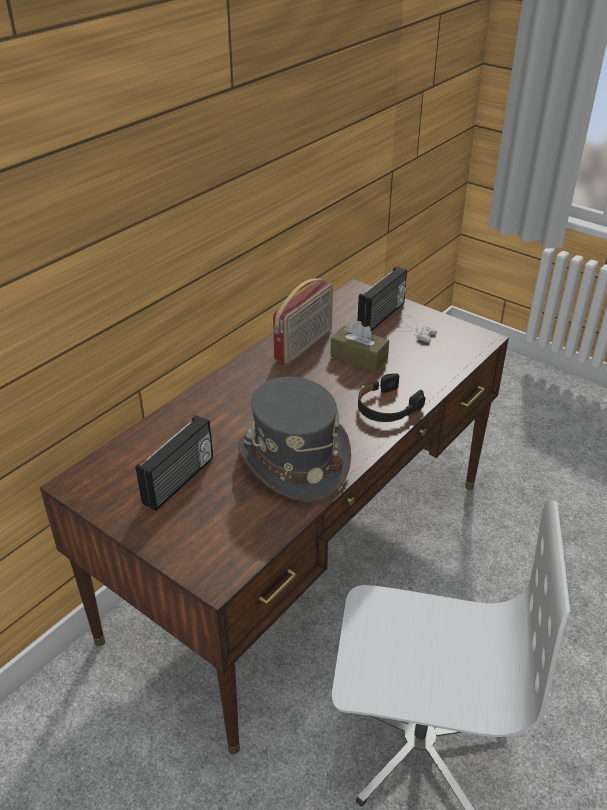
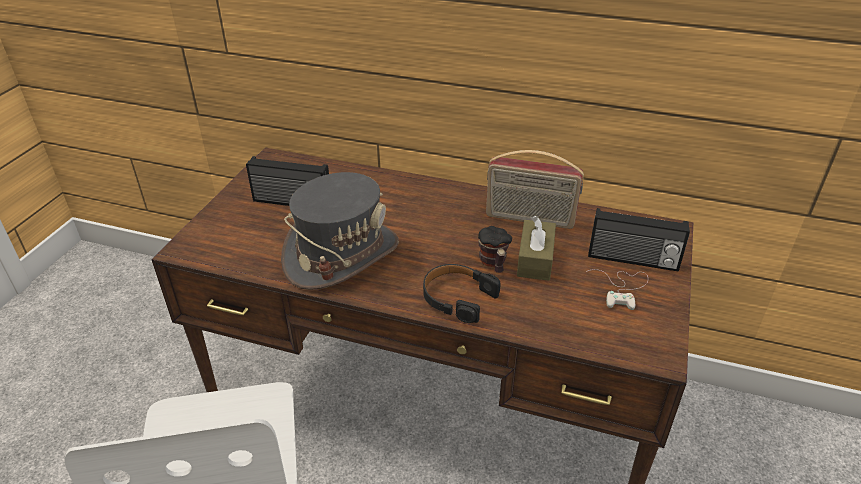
camera: 70 degrees right, 0 degrees up
none -> mug [478,226,512,273]

